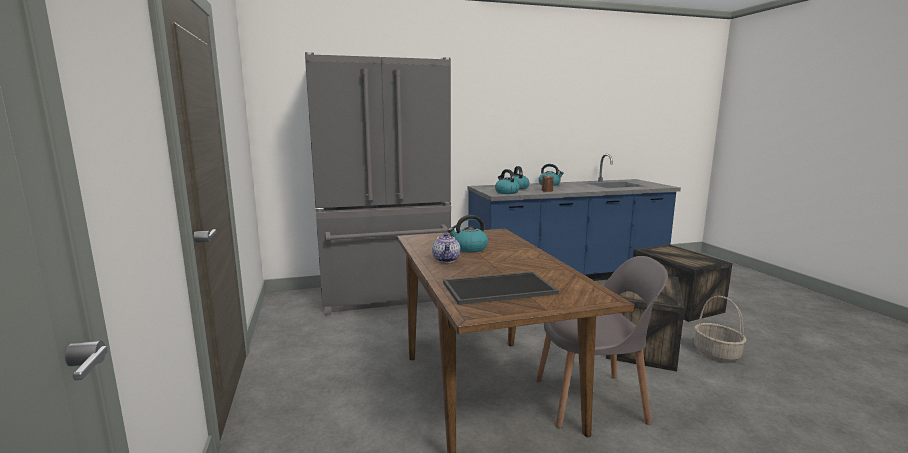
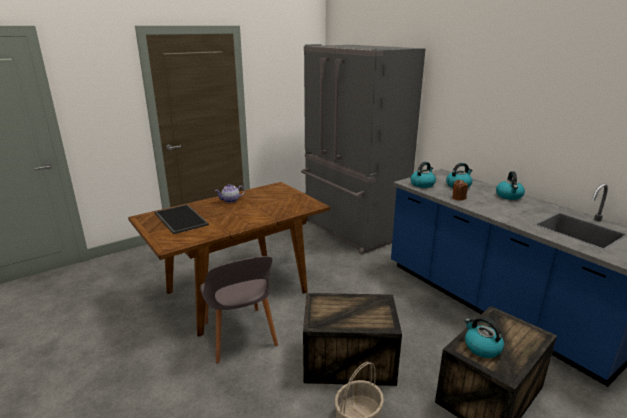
camera: 70 degrees right, 10 degrees up
kettle [448,215,488,252] -> kettle moved to [465,317,504,358]

